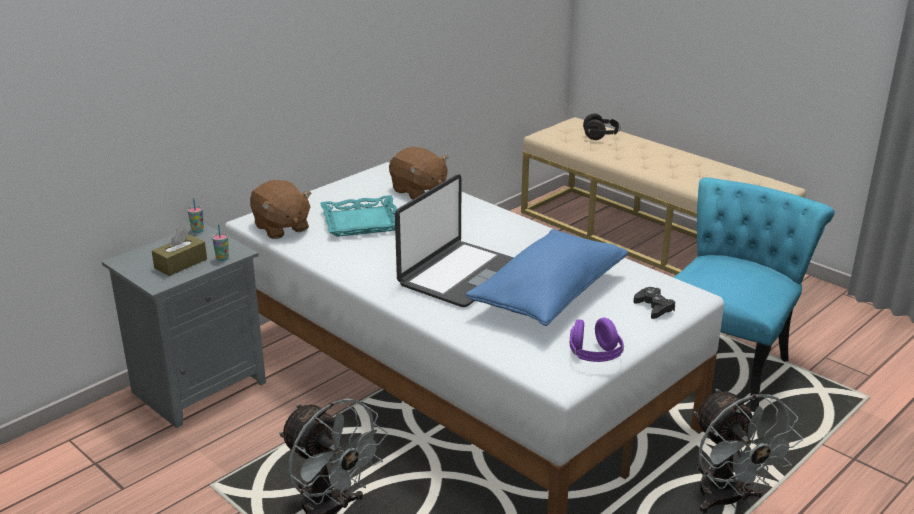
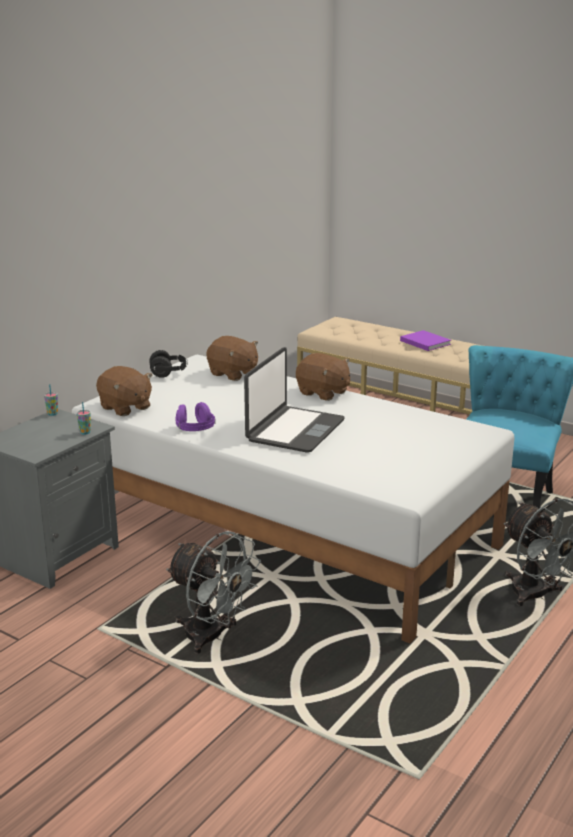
camera: 10 degrees left, 5 degrees down
brown tissue box [152,228,207,276] -> none
turquoise tray [320,195,397,237] -> none
blue pillow [466,229,628,326] -> none
purple headphones [570,318,624,362] -> purple headphones moved to [175,402,216,431]
black headphones [583,113,621,140] -> black headphones moved to [149,350,188,378]
black game controller [634,287,675,319] -> none
none -> brown plush toy [296,353,350,401]
none -> purple book [400,330,451,351]

